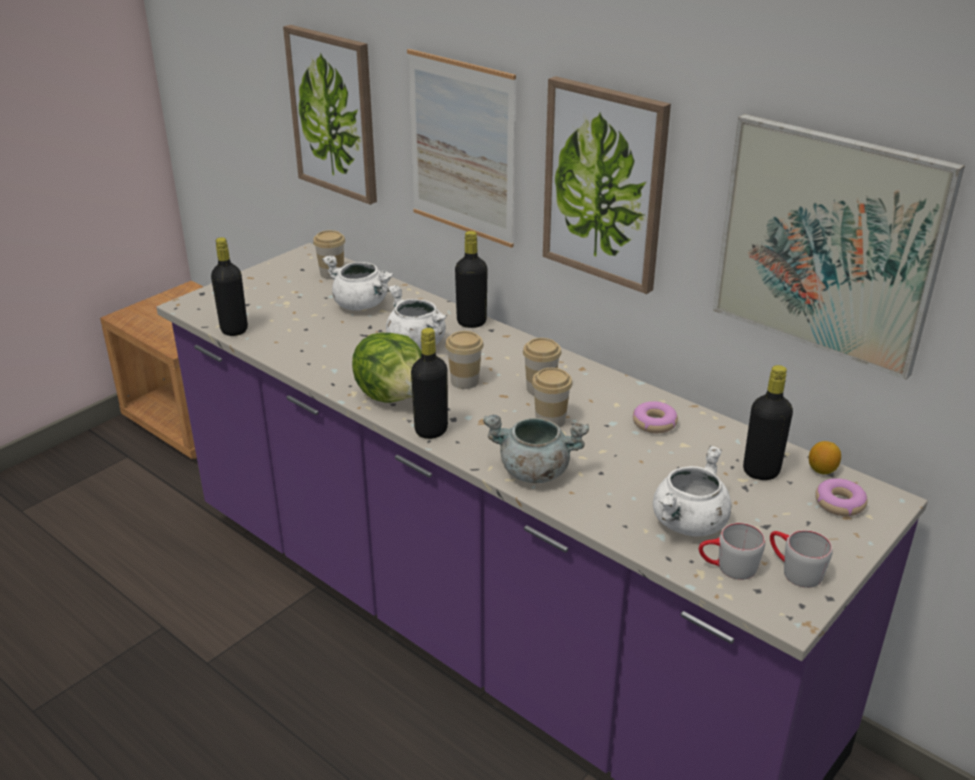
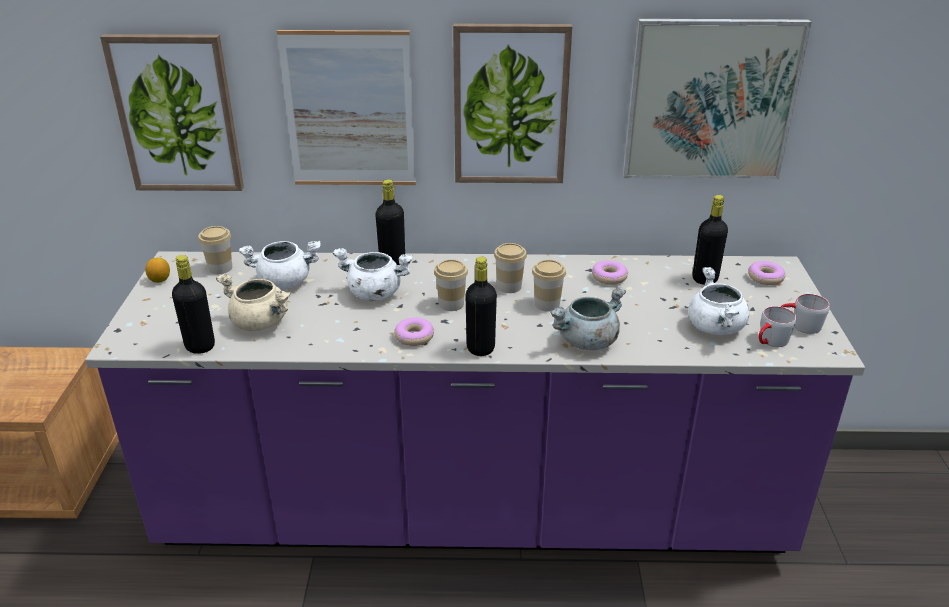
camera: 40 degrees left, 0 degrees up
lettuce [352,333,422,403] -> donut [394,318,434,346]
lemon [809,441,841,474] -> lemon moved to [145,258,170,283]
none -> beige cooking pot [216,274,291,331]

